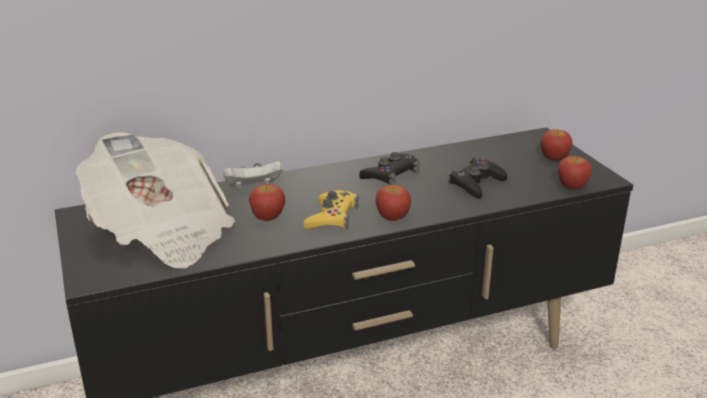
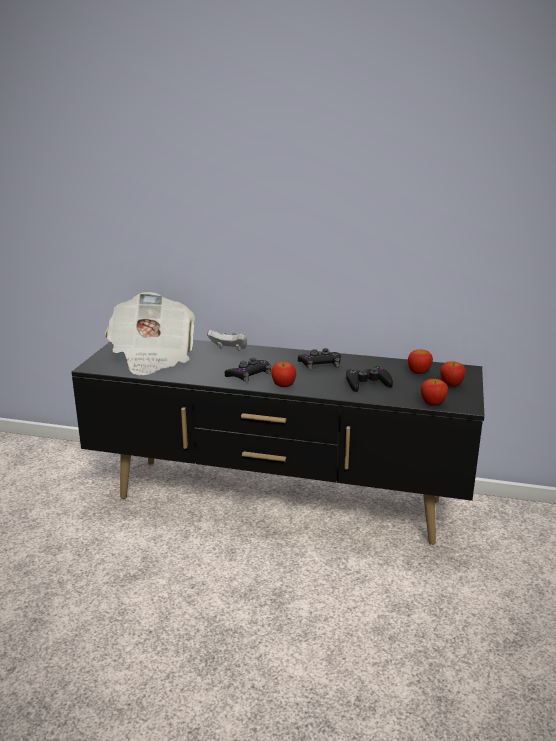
camera: 35 degrees right, 5 degrees down
apple [249,184,285,221] -> apple moved to [408,349,433,374]
yellow game controller [303,190,359,229] -> black game controller [225,358,271,382]

